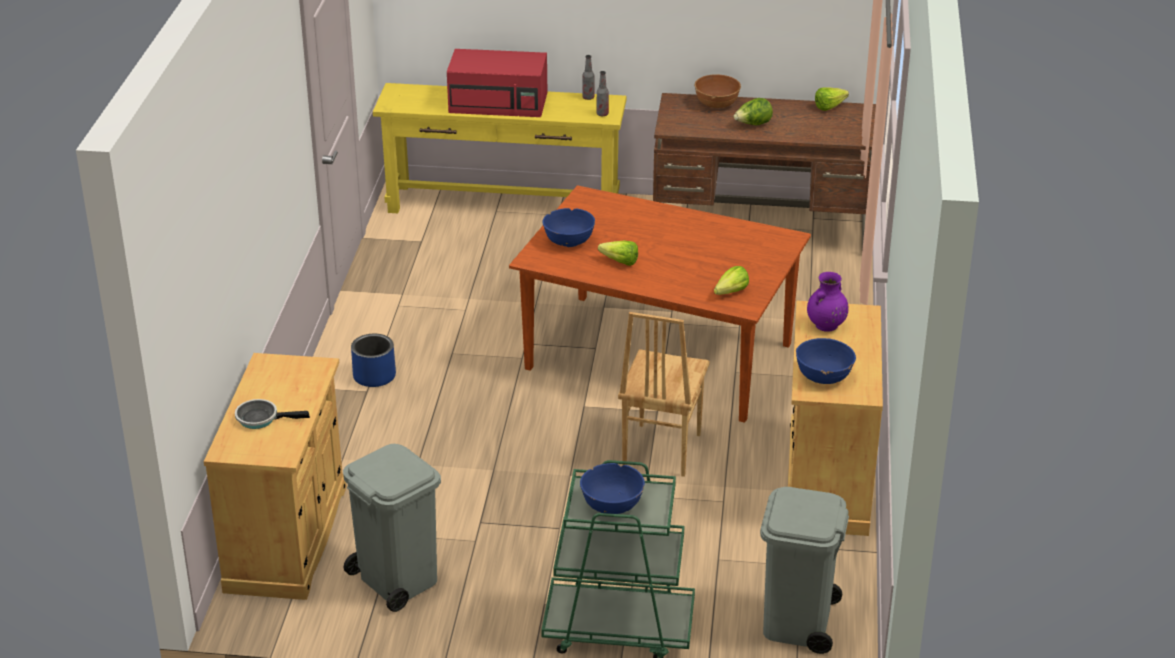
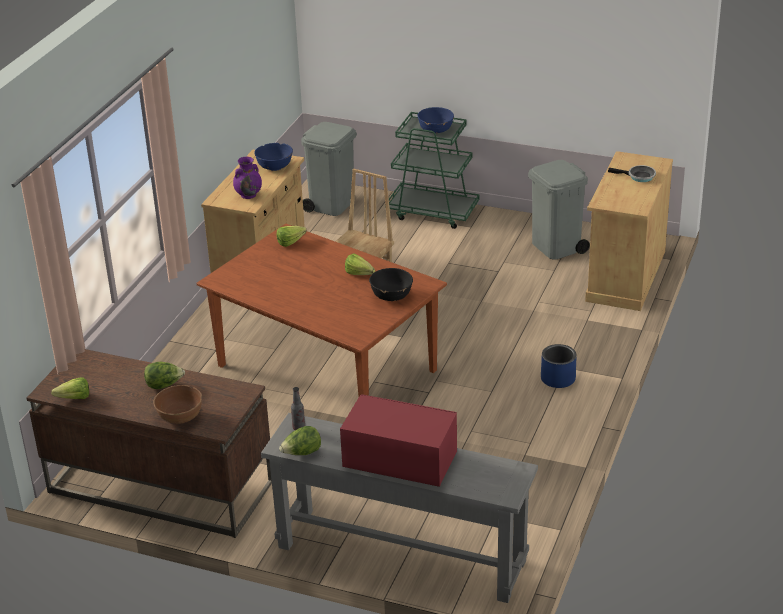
camera: 165 degrees left, 0 degrees up
yellow console table [373,83,626,213] -> grey console table [261,413,538,603]
blue bowl [542,208,595,247] -> black bowl [369,268,413,301]
bottle [582,55,594,100] -> lettuce [279,426,321,455]

